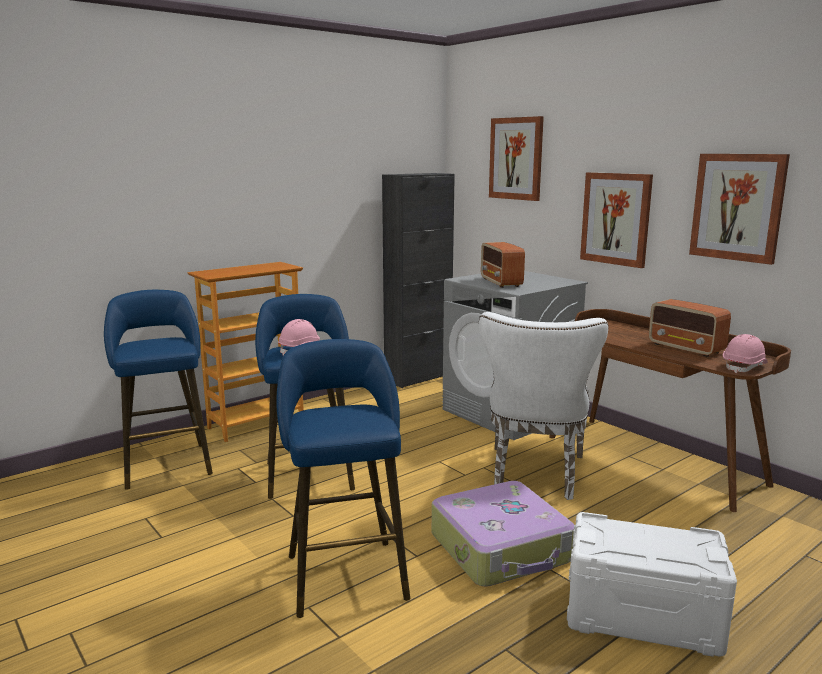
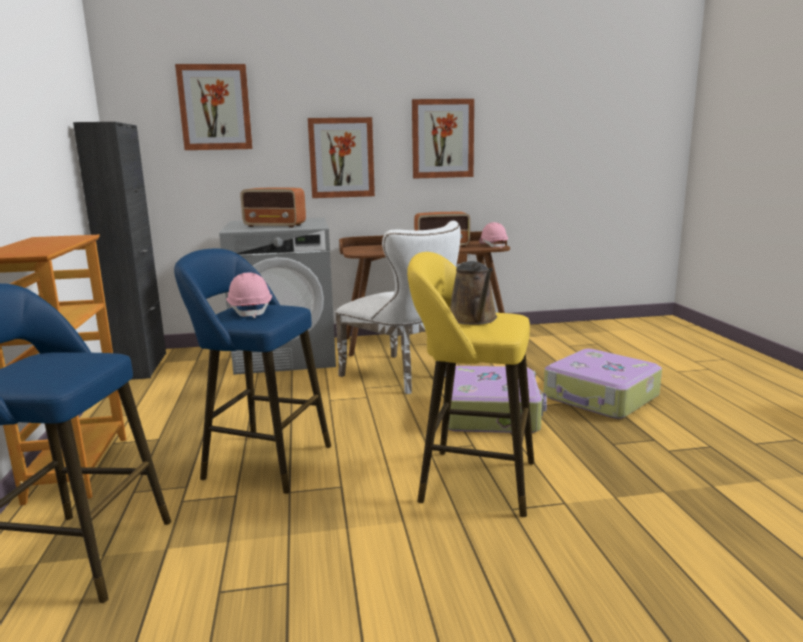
camera: 60 degrees left, 0 degrees up
blue stool [276,339,410,618] -> yellow stool [407,252,534,517]
white storage box [567,512,737,657] -> suitcase [543,349,662,419]
none -> brown watering can [450,261,497,325]

